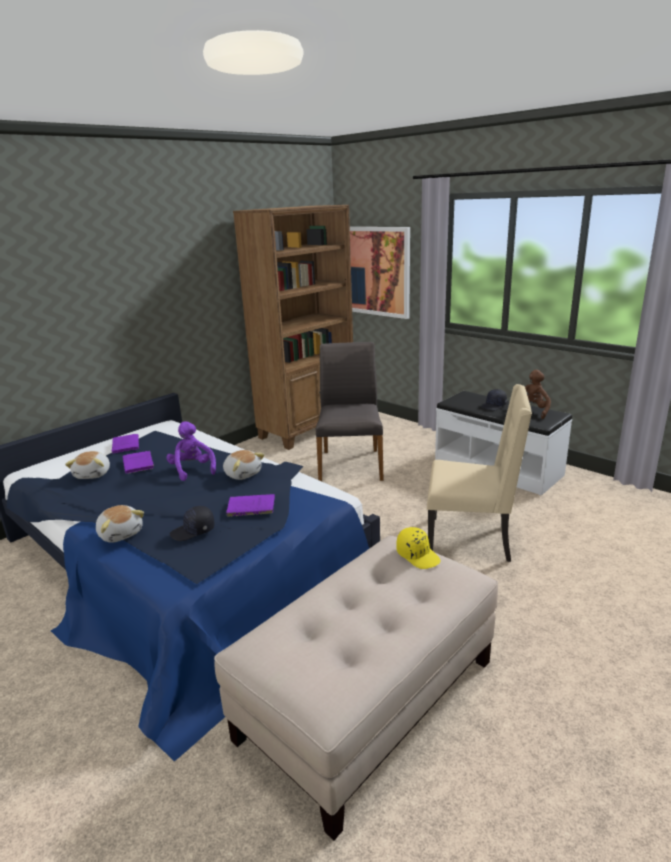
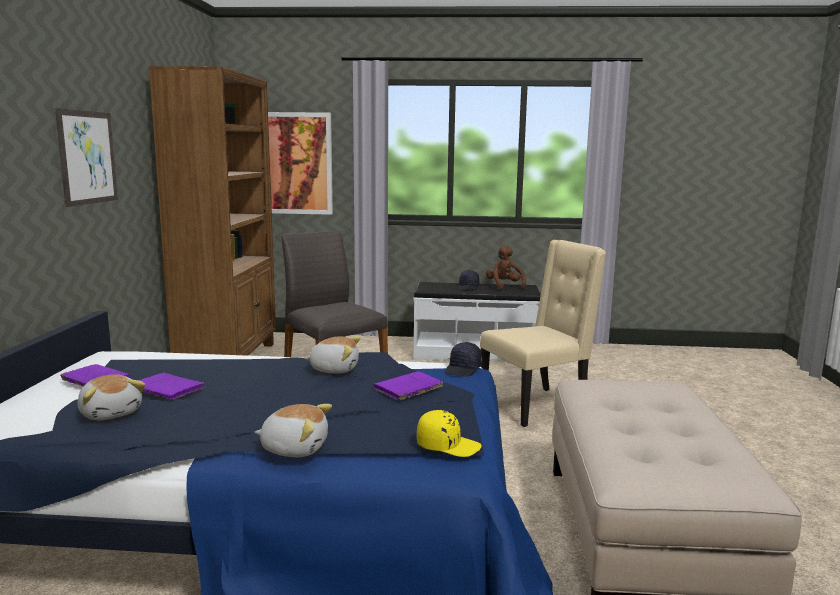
camera: 40 degrees left, 10 degrees down
purple plush toy [166,421,216,481] -> none
black cap [170,506,215,541] -> black cap moved to [445,342,482,377]
yellow cap [397,527,441,569] -> yellow cap moved to [417,410,482,457]
none -> picture [55,108,118,207]

